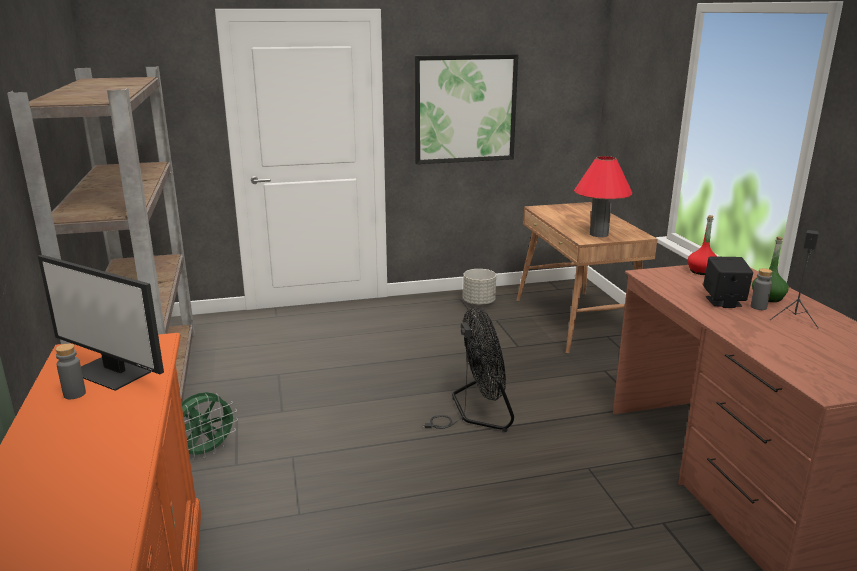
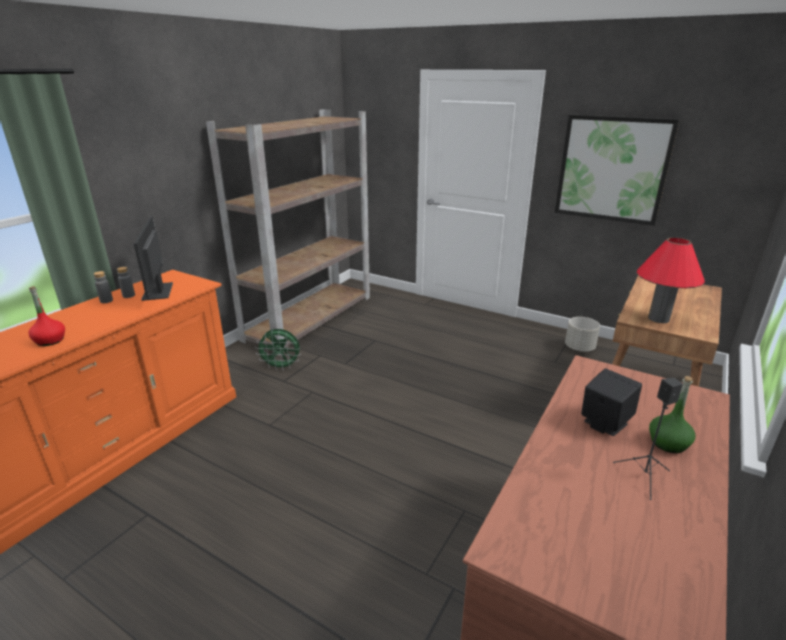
camera: 45 degrees right, 5 degrees up
black fan [423,307,514,432] -> none
red bottle [688,215,717,275] -> red bottle moved to [28,286,65,346]
grey bottle [751,268,773,310] -> grey bottle moved to [94,271,113,303]

